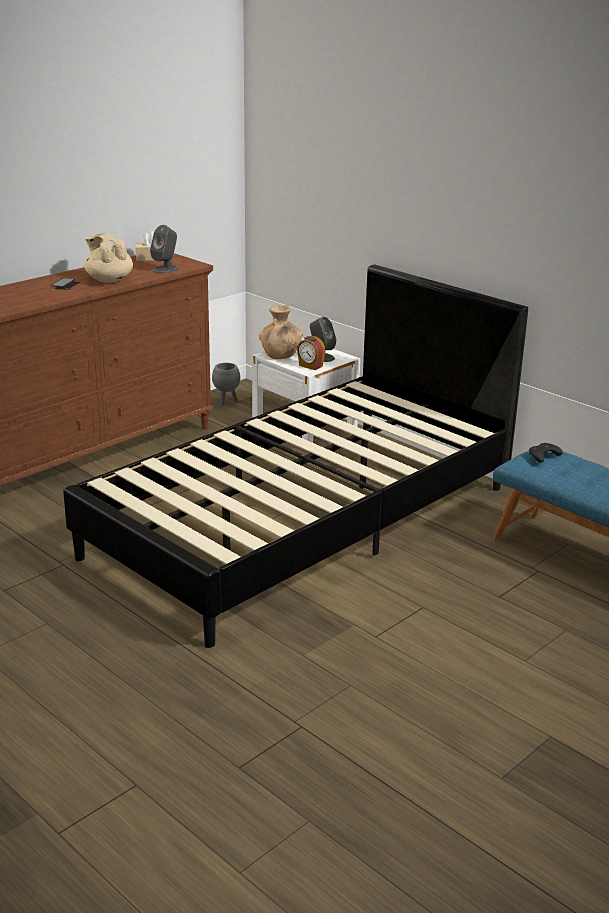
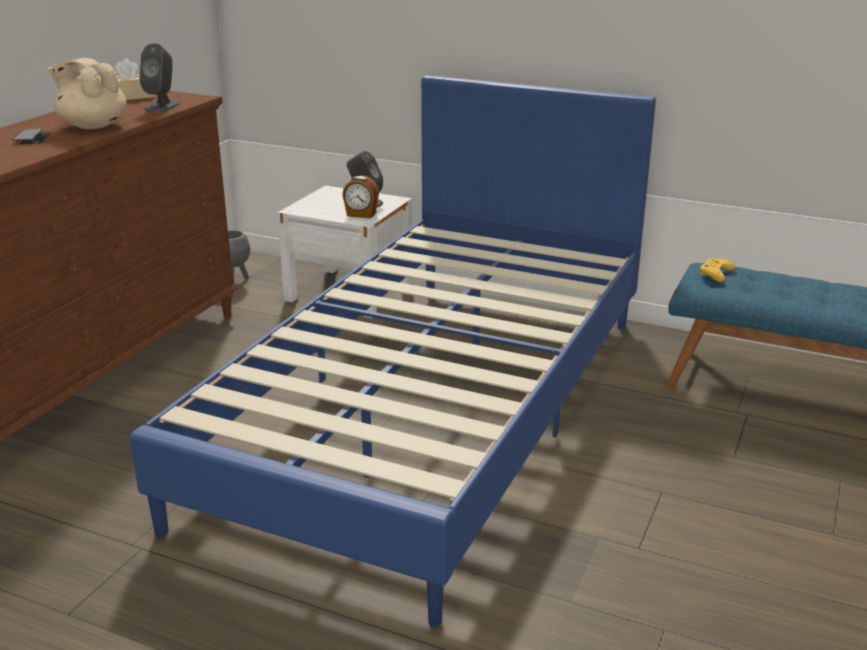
camera: 20 degrees left, 0 degrees up
black bed [63,265,528,648] -> blue bed [130,75,656,627]
brown vase [259,305,303,359] -> none
black game controller [529,443,563,463] -> yellow game controller [700,258,735,282]

